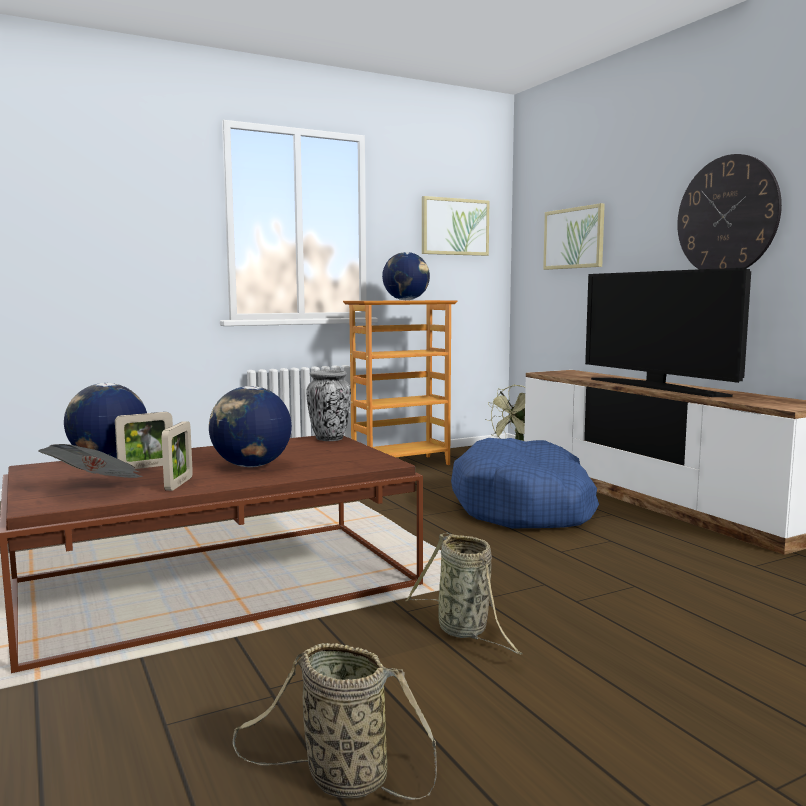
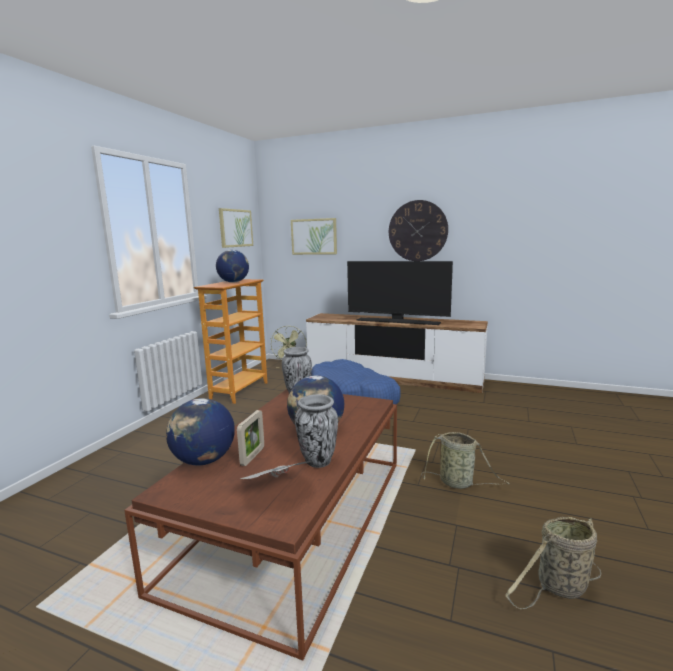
camera: 40 degrees left, 5 degrees up
picture frame [161,422,193,491] -> vase [295,394,338,468]

